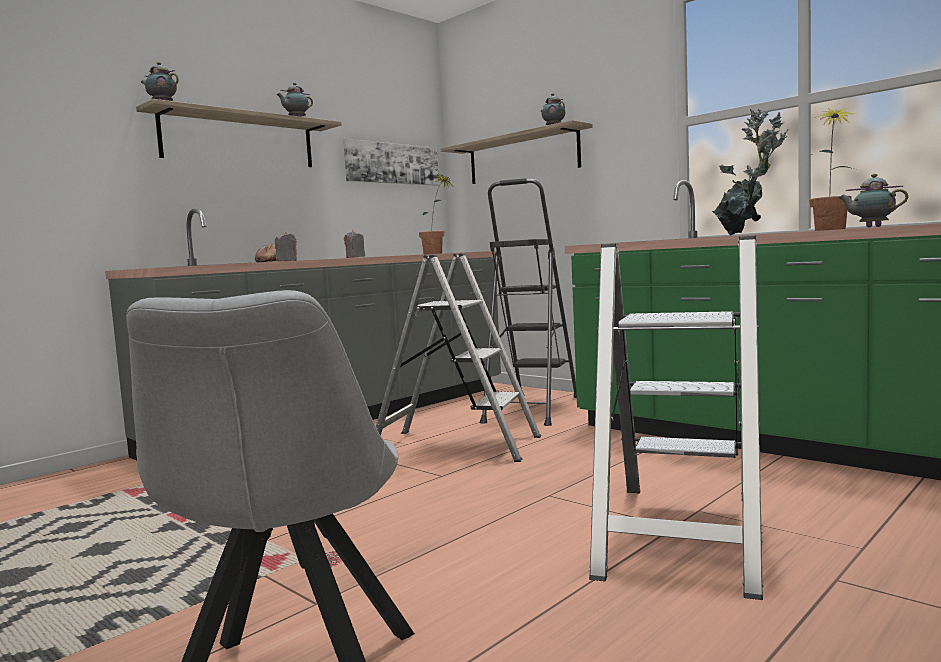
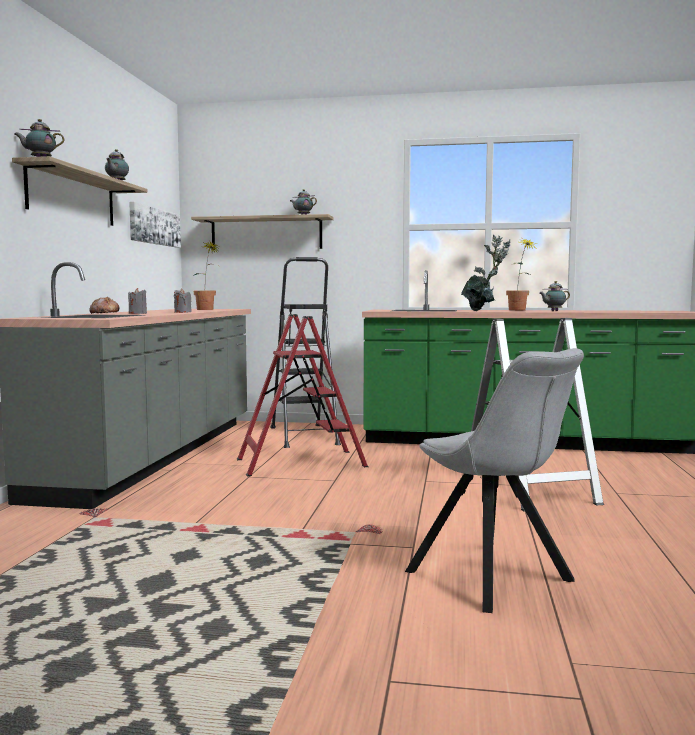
camera: 35 degrees left, 0 degrees up
grey step ladder [376,253,542,462] -> red step ladder [237,314,369,476]

